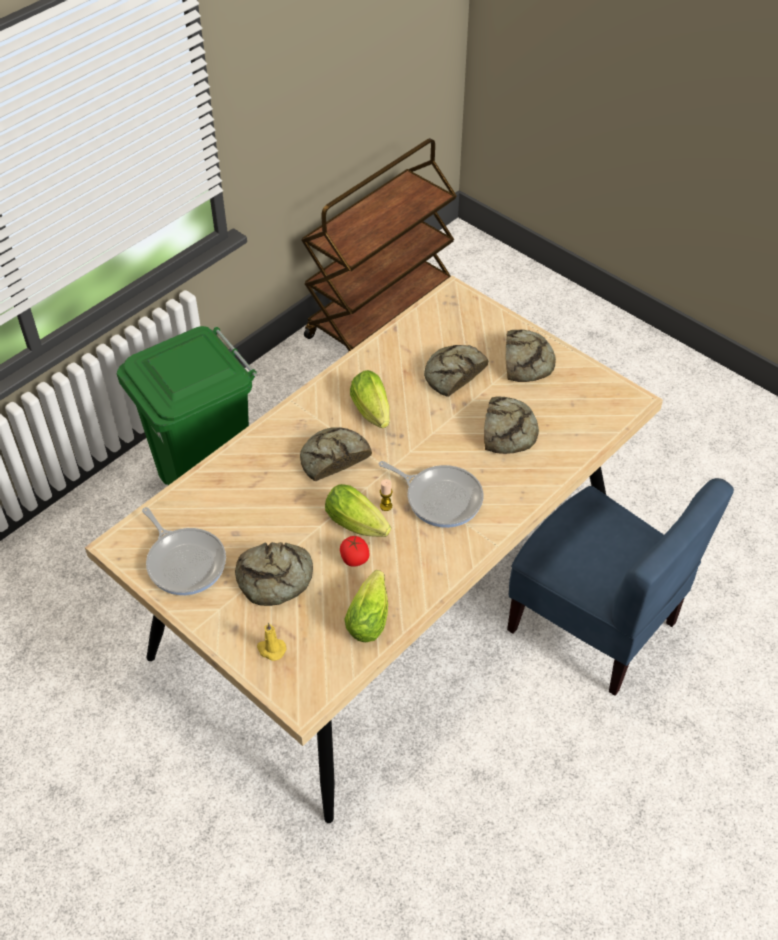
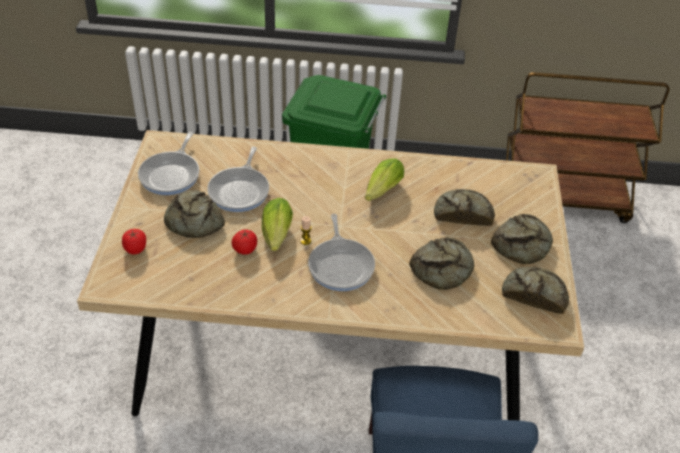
camera: 50 degrees right, 5 degrees down
yellow candle [257,623,287,661] -> tomato [122,229,146,254]
bread [300,427,372,481] -> bread moved to [502,267,569,314]
lettuce [344,570,388,642] -> none
none -> frying pan [207,147,269,212]

